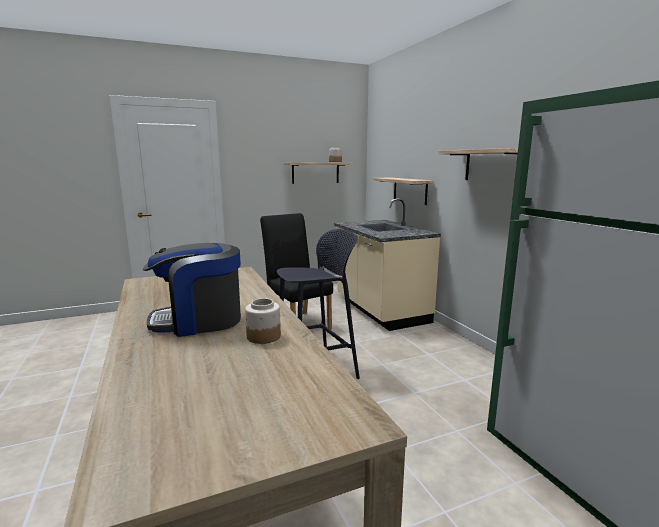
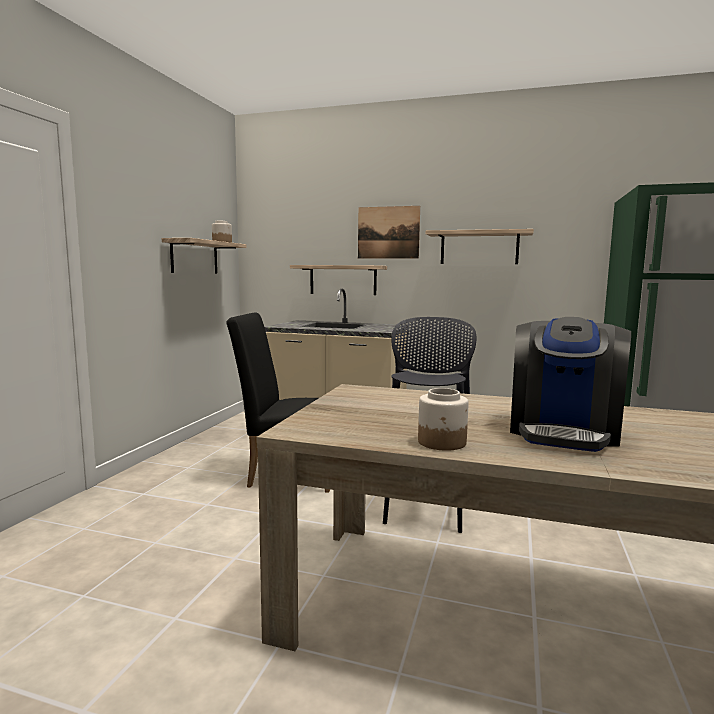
camera: 50 degrees left, 5 degrees down
jar [245,298,281,344] -> jar moved to [418,388,469,451]
none -> picture [358,206,420,259]

